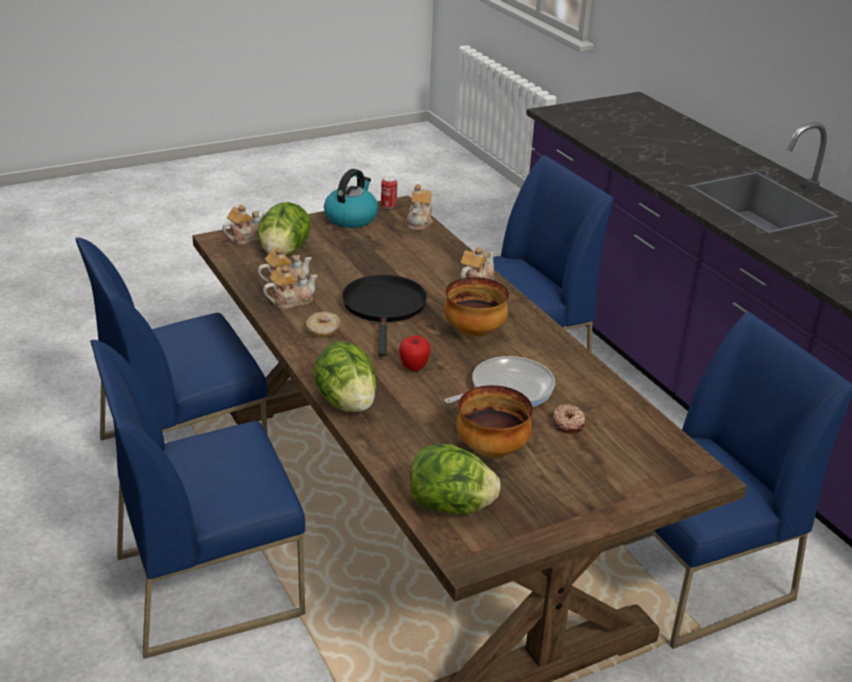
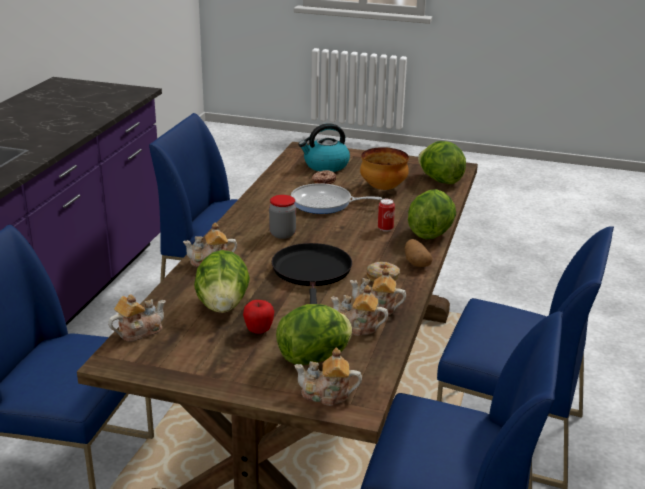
camera: 135 degrees left, 5 degrees down
kettle [324,169,378,228] -> kettle moved to [298,123,350,172]
black frying pan [342,275,427,356] -> black frying pan turned 135 degrees clockwise [272,243,352,304]
can [381,176,397,209] -> can moved to [378,199,395,232]
apple [399,335,430,371] -> apple moved to [243,300,274,334]
bowl [444,277,509,337] -> jar [269,195,296,239]
none -> lettuce [194,250,250,313]
none -> potato [405,239,432,267]

